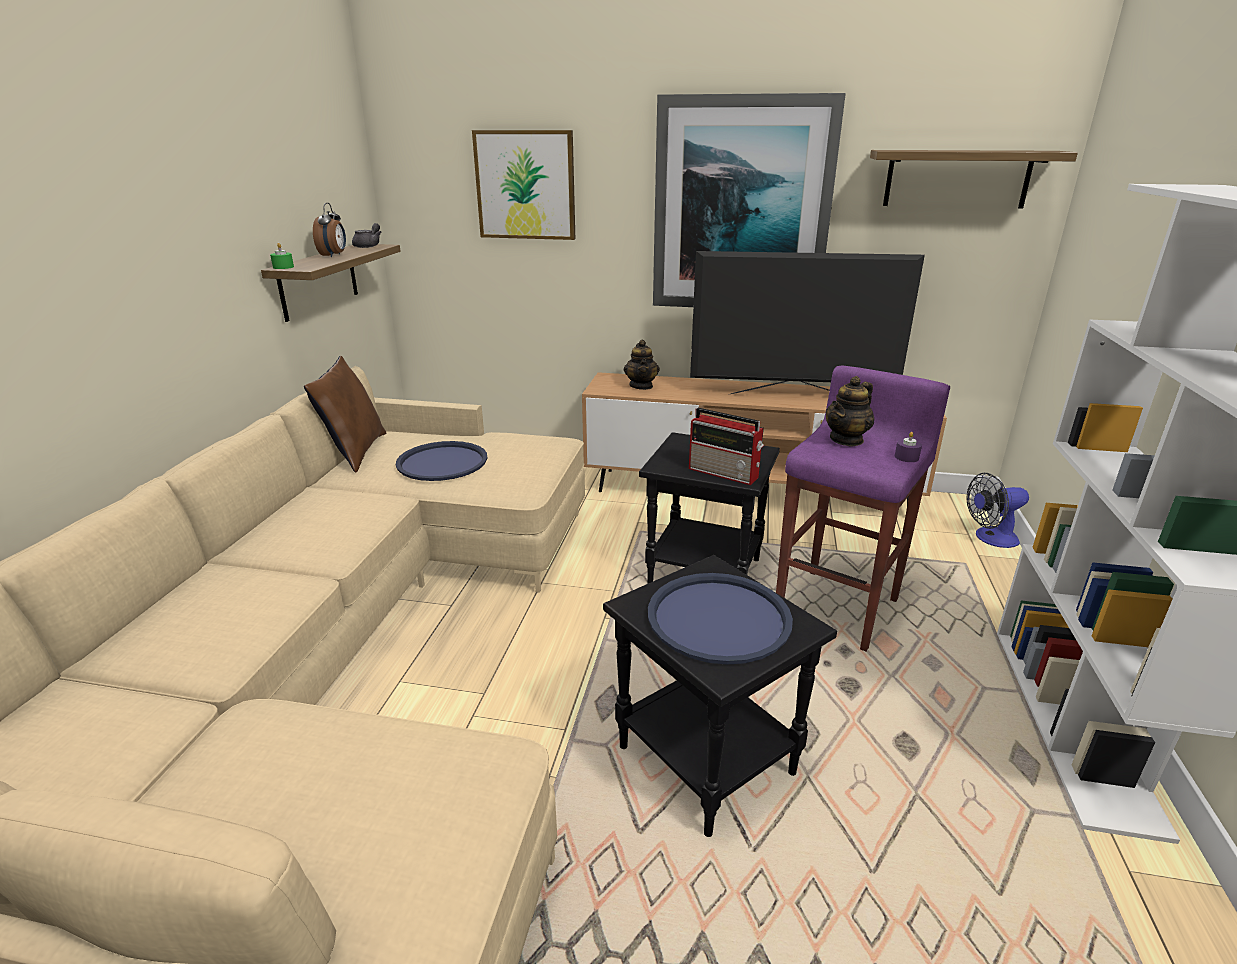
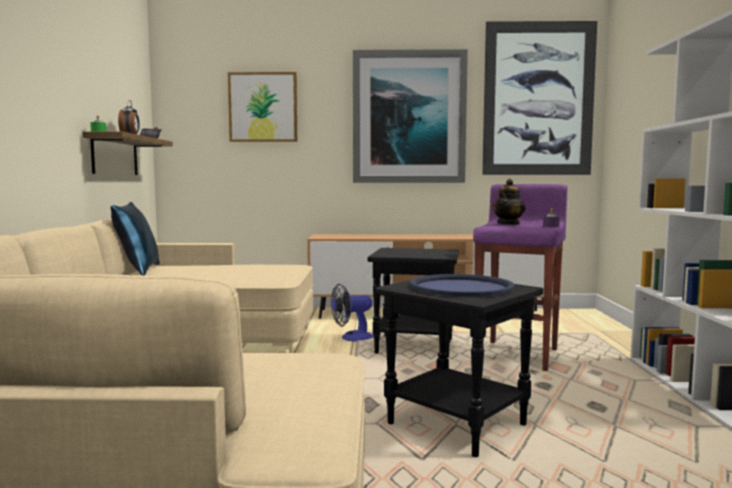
camera: 10 degrees left, 20 degrees down
brown pillow [304,356,386,473] -> blue pillow [111,202,160,275]
blue tray [396,441,487,481] -> none
teapot [624,340,660,390] -> none
radio [689,408,764,485] -> none
television [690,251,925,394] -> none
shelf [870,150,1078,209] -> picture [482,21,597,175]
fan [966,473,1029,548] -> fan moved to [331,284,374,342]

